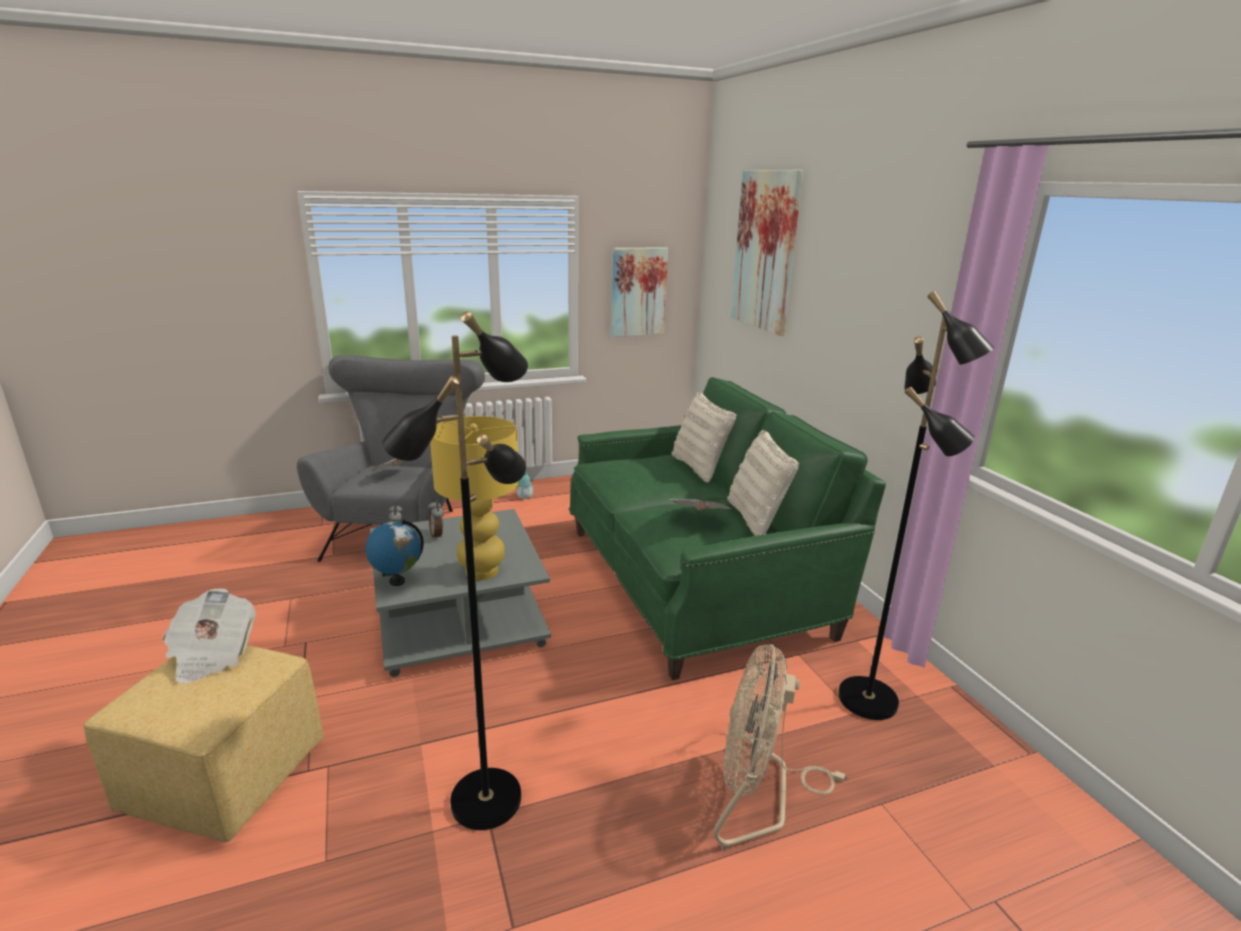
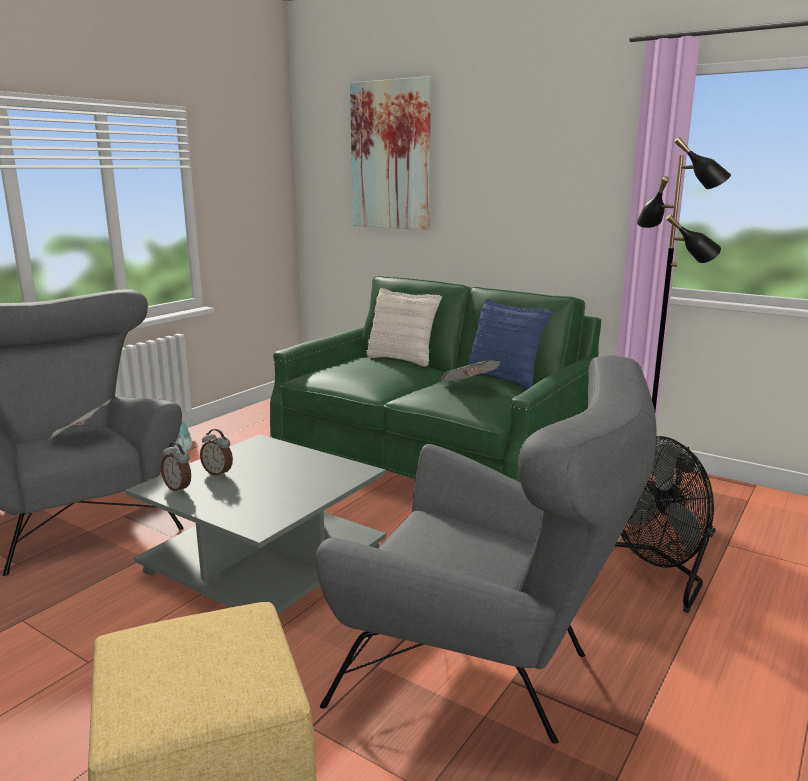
camera: 35 degrees left, 5 degrees down
newspaper [163,588,256,684] -> none
globe [366,519,424,586] -> none
black floor lamp [382,311,528,830] -> grey armchair [316,355,657,744]
yellow table lamp [430,416,519,580] -> none
picture [611,247,668,337] -> none
beige fan [714,644,848,850] -> black fan [615,436,716,613]
beige pillow [727,430,799,536] -> blue pillow [468,299,552,388]

